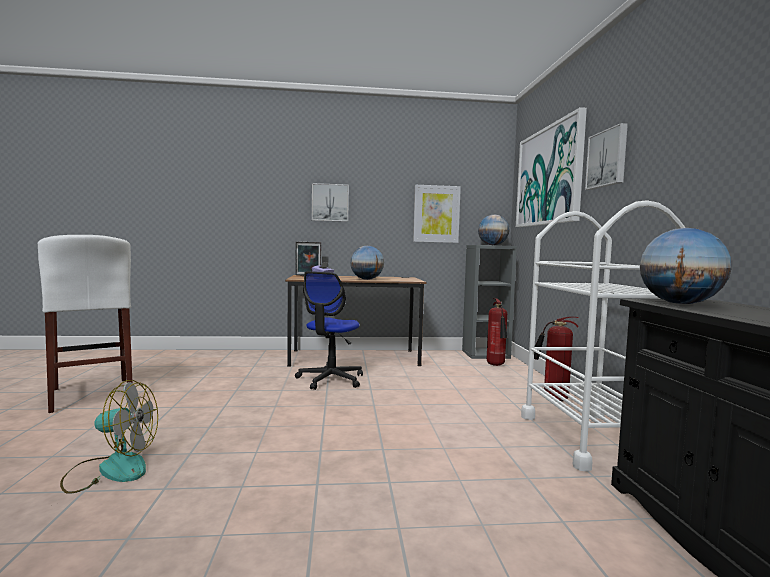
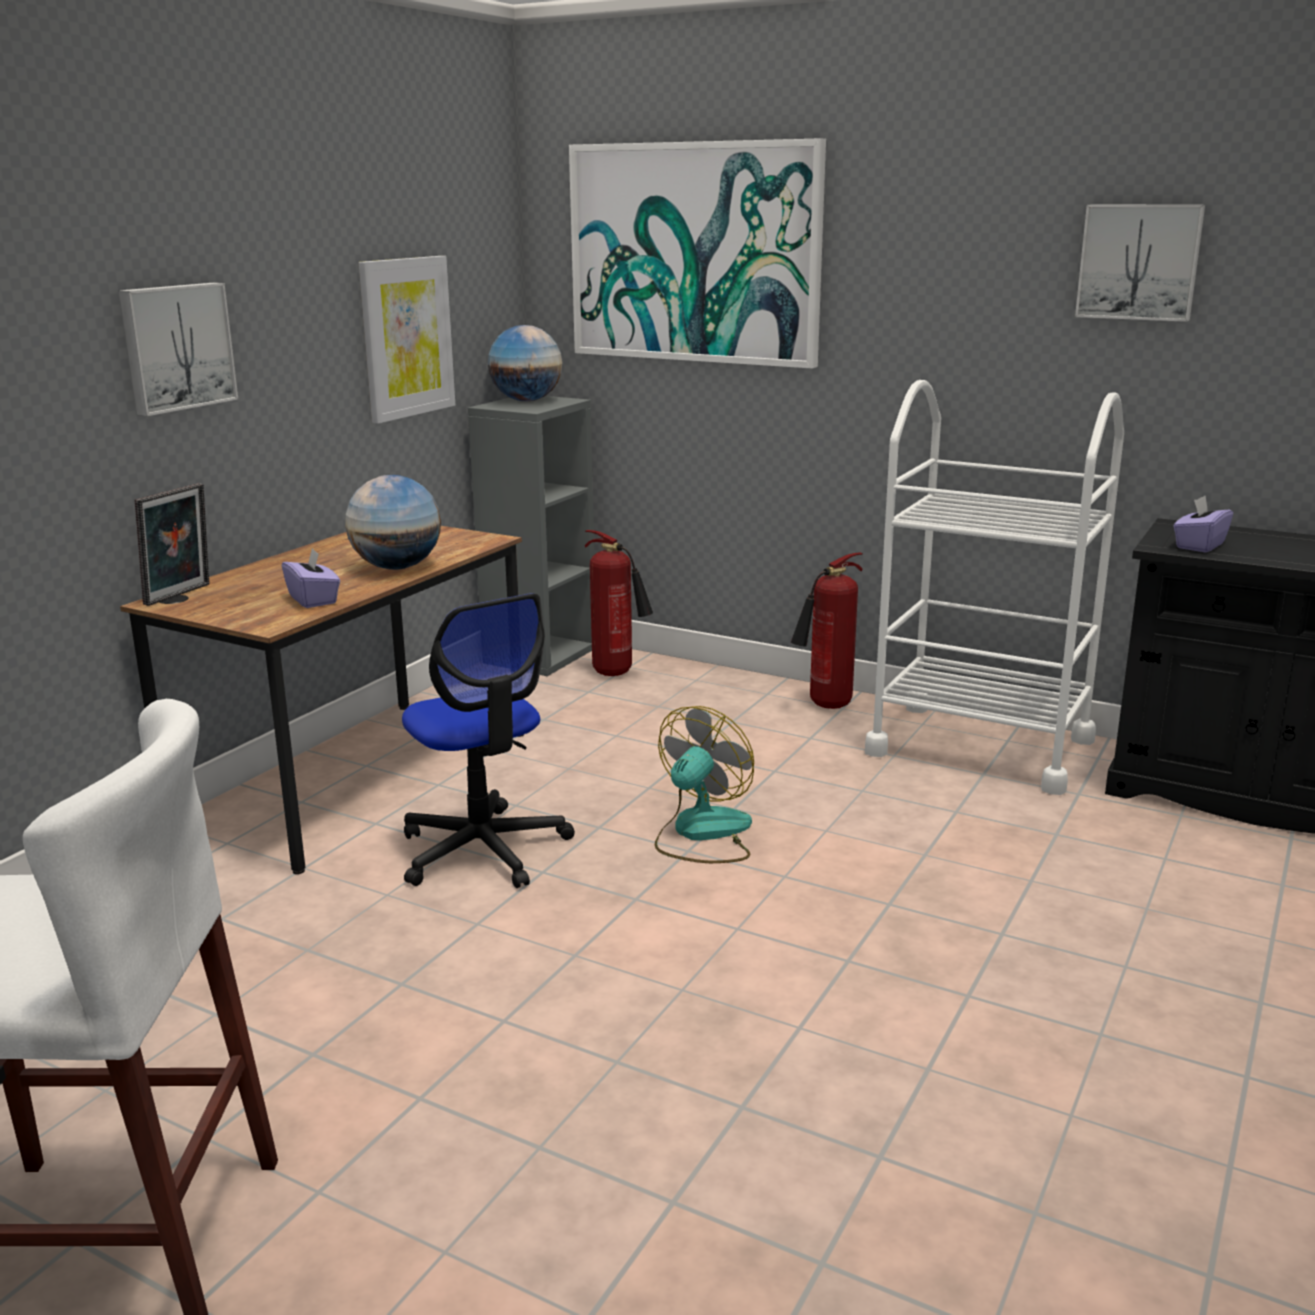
camera: 55 degrees left, 15 degrees up
fan [60,380,158,494] -> fan moved to [655,706,754,863]
picture [585,123,628,190] -> picture moved to [1075,205,1205,322]
globe [640,228,732,304] -> purple tissue box [1173,496,1233,553]

